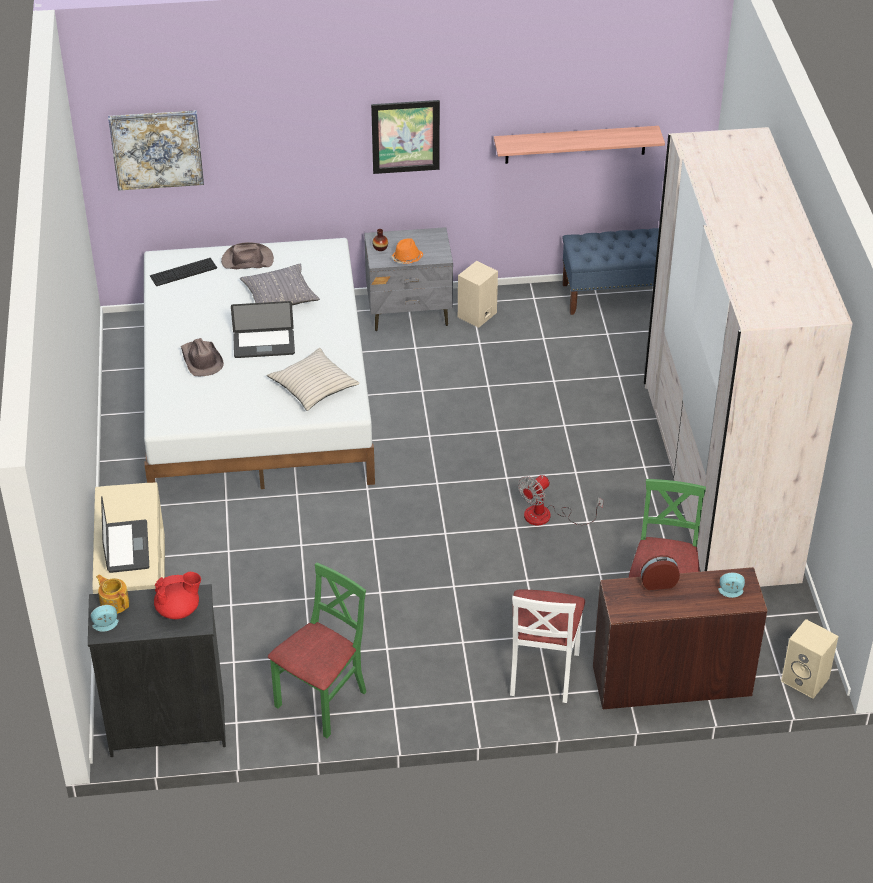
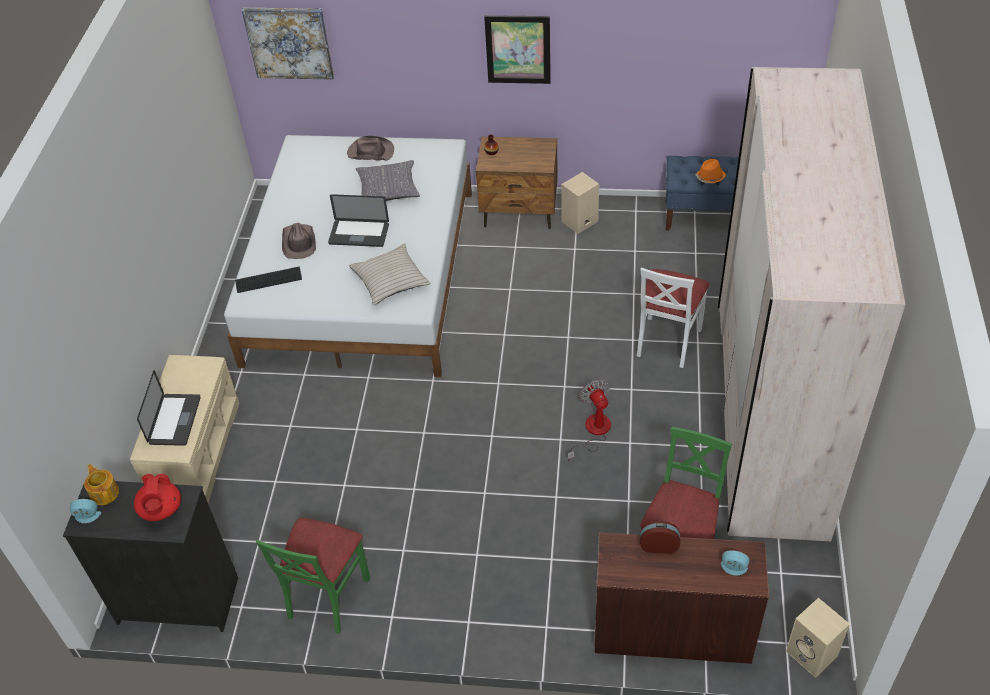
camera: 15 degrees right, 5 degrees up
keyboard [150,258,217,286] -> keyboard moved to [235,267,302,293]
red teapot [154,572,201,619] -> red teapot turned 90 degrees clockwise [134,474,181,521]
green chair [268,563,366,738] -> green chair turned 150 degrees clockwise [256,518,370,634]
grey nightstand [364,227,453,331] -> brown nightstand [476,137,558,229]
orange hat [391,238,423,264] -> orange hat moved to [695,159,726,183]
shelf [494,126,665,164] -> none
white chair [510,590,585,703] -> white chair moved to [637,267,709,368]
fan [518,475,603,525] -> fan turned 105 degrees clockwise [568,379,611,462]

